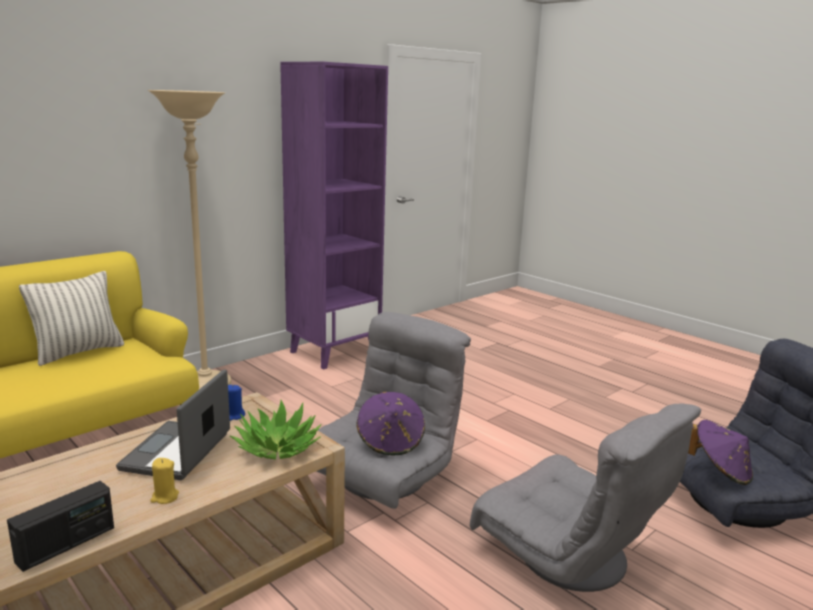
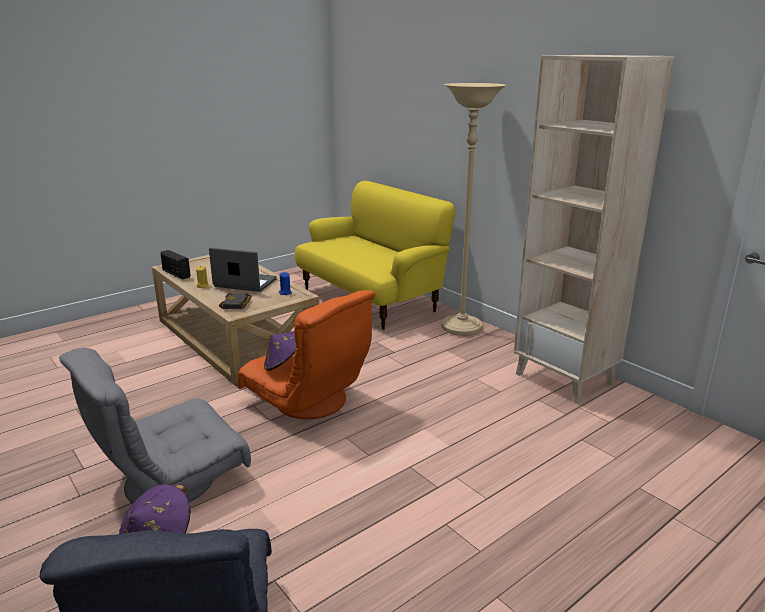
camera: 95 degrees right, 5 degrees up
pillow [19,271,124,366] -> none
potted plant [230,400,322,460] -> black book [219,293,252,309]
purple bookcase [280,62,388,369] -> beige bookcase [514,55,674,404]
grey armchair [316,312,471,509] -> orange armchair [237,290,375,419]

